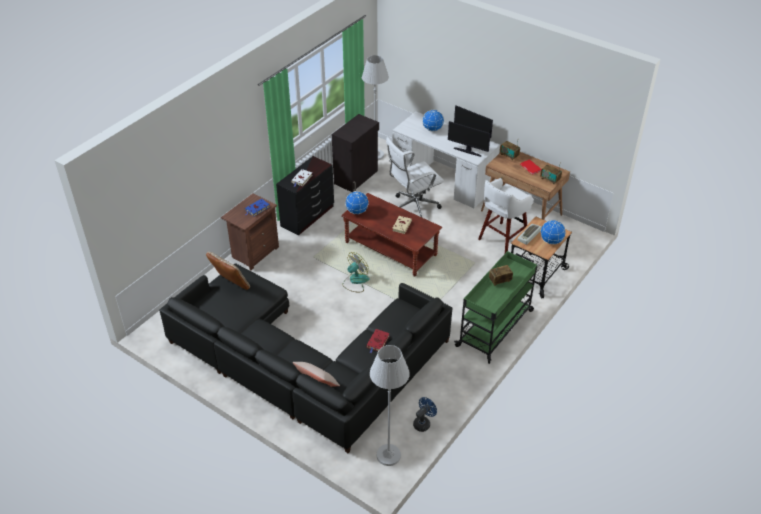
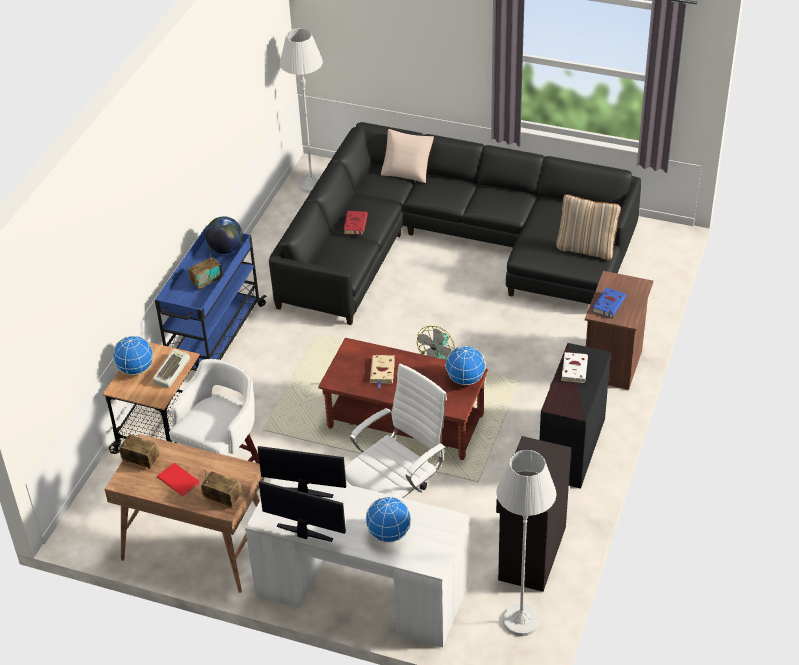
camera: 165 degrees right, 0 degrees up
blue fan [413,397,437,432] -> none
green cart [454,251,537,364] -> blue cart [155,226,267,386]
none -> globe [205,216,243,254]

